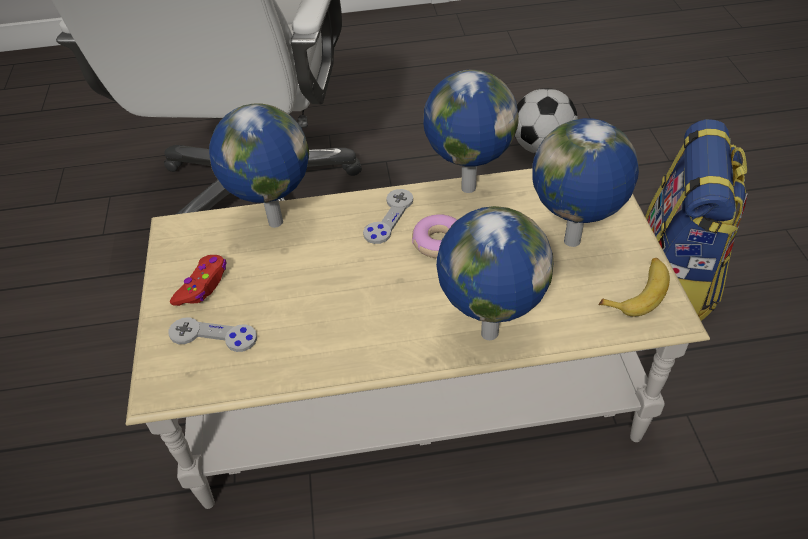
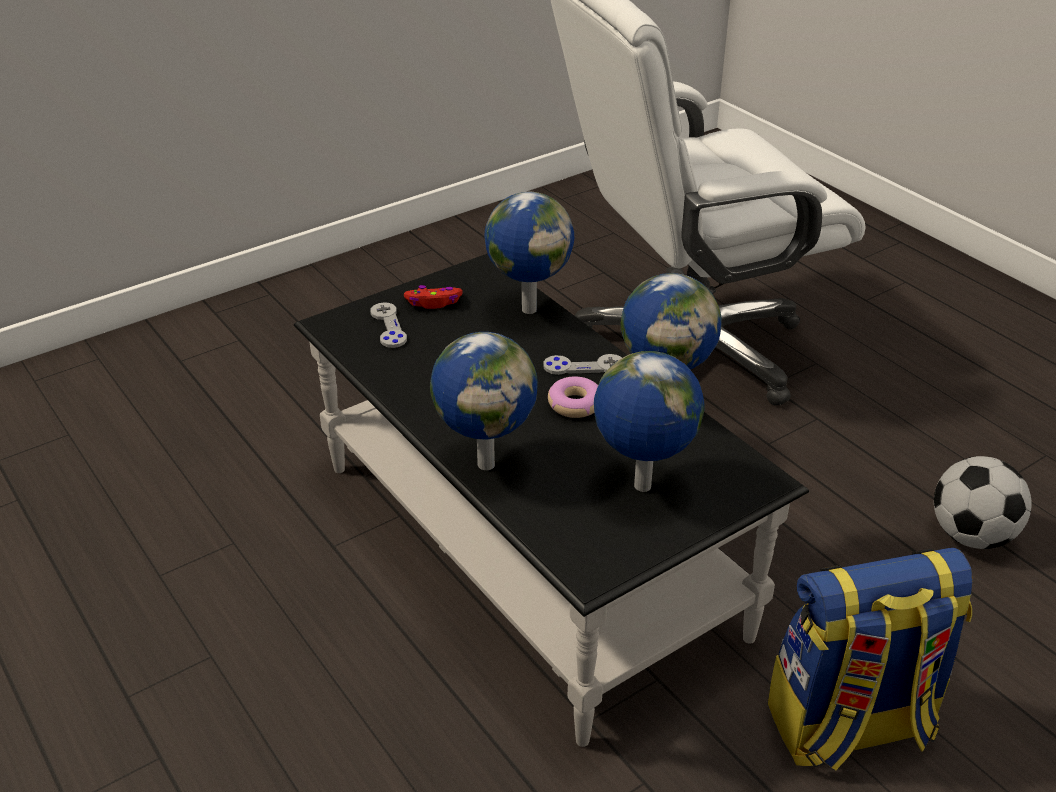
camera: 60 degrees right, 10 degrees down
beige coffee table [126,168,710,509] -> black coffee table [294,253,809,747]
banana [599,258,670,316] -> none

